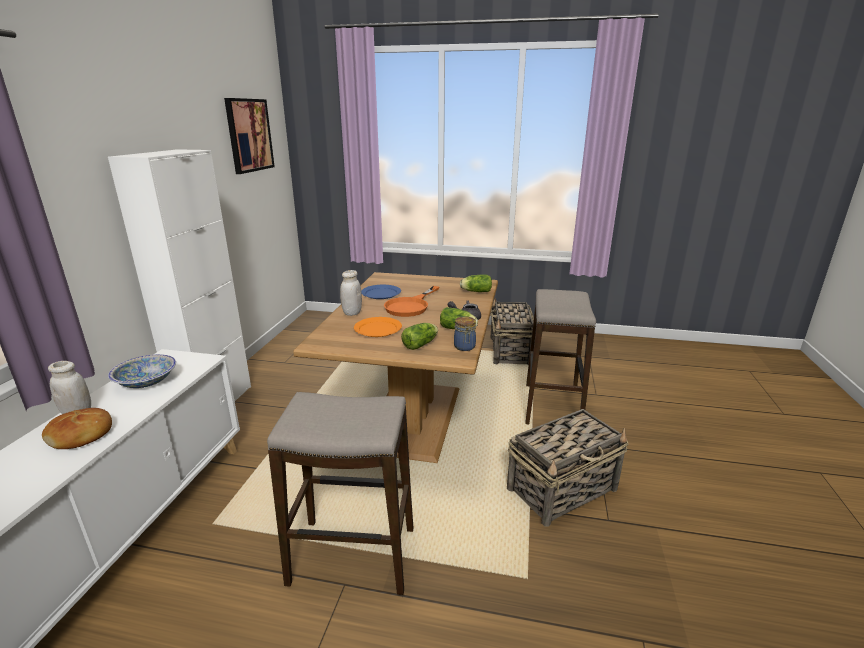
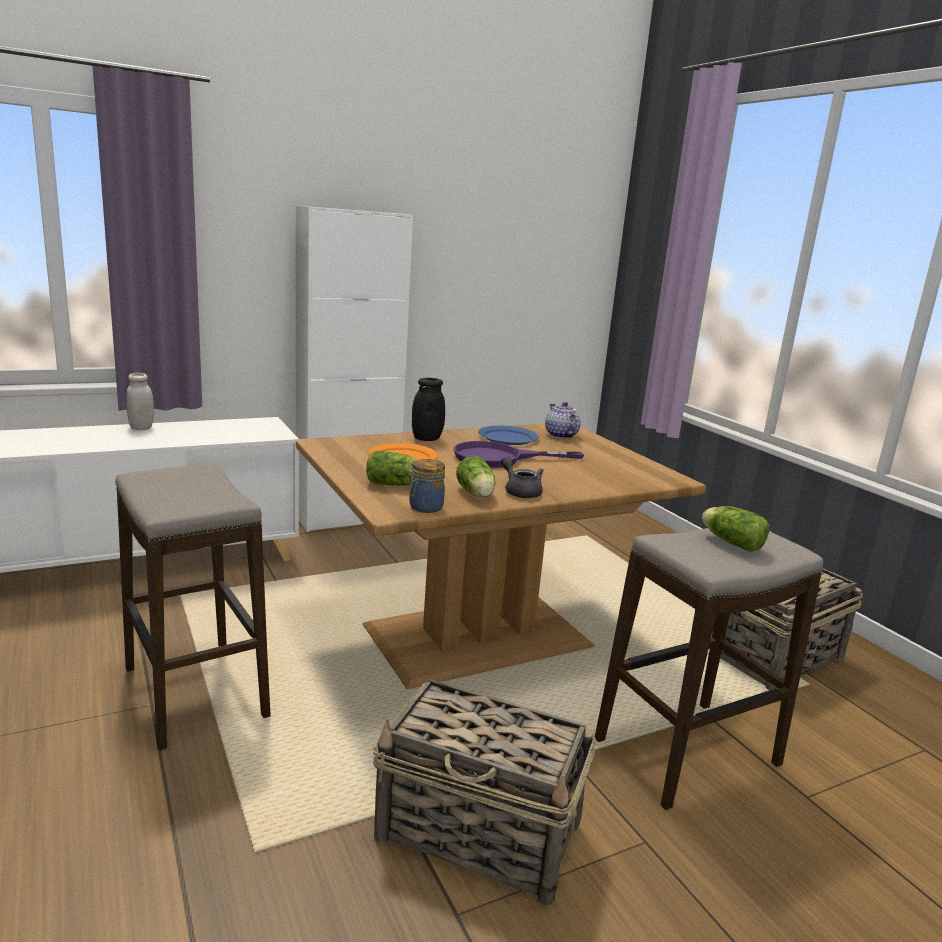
camera: 50 degrees right, 5 degrees down
bread [42,408,112,449] -> none
bowl [108,354,176,388] -> none
picture [224,98,275,174] -> none
white jar [340,270,362,316] -> black jar [412,378,445,441]
orange frying pan [384,286,439,317] -> purple frying pan [454,441,584,468]
lettuce [460,274,492,292] -> lettuce moved to [702,506,769,552]
none -> teapot [545,402,581,439]

